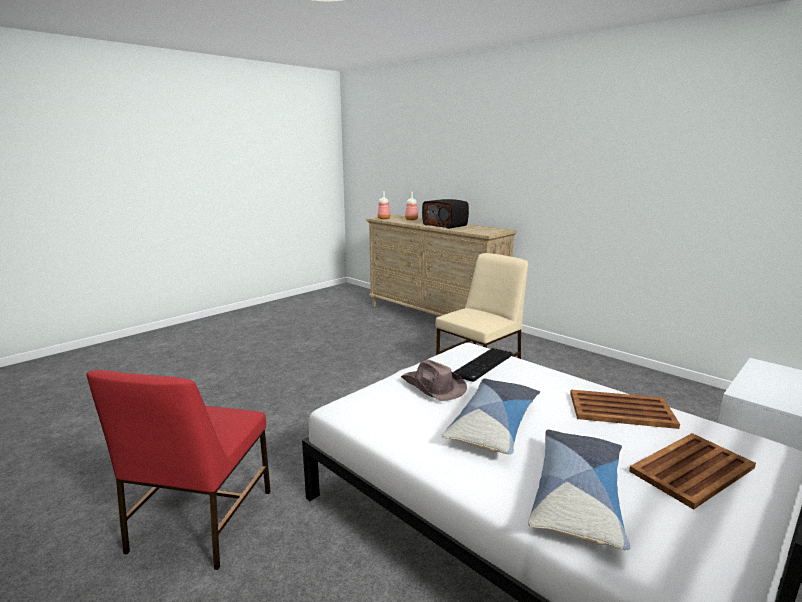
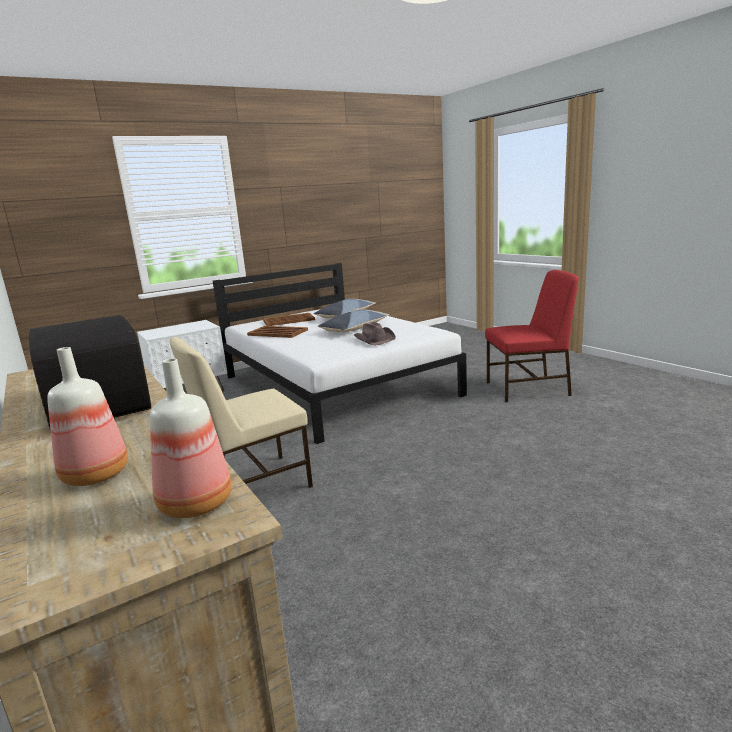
camera: 165 degrees left, 0 degrees up
red chair [86,370,271,570] -> red chair turned 60 degrees clockwise [485,270,579,402]
keyboard [453,348,512,382] -> none

